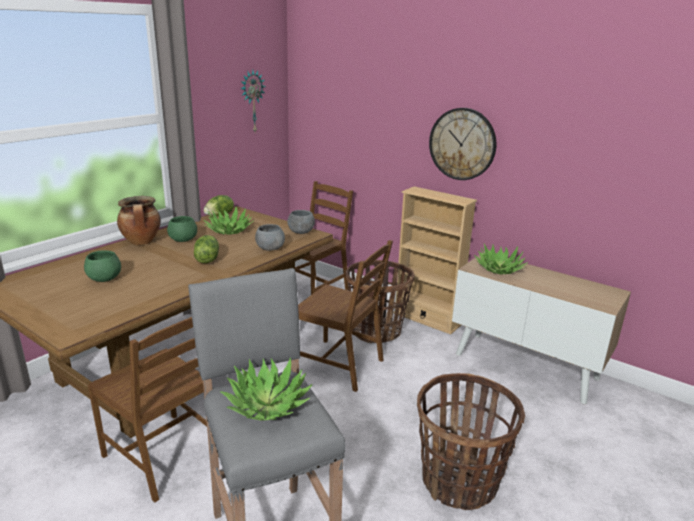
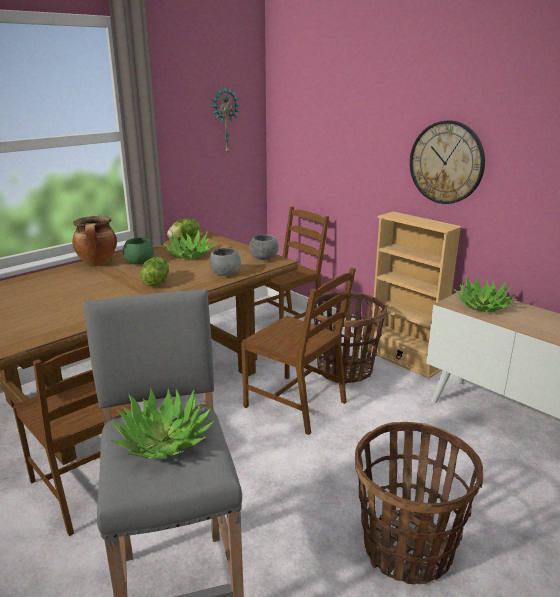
camera: 10 degrees right, 0 degrees up
green bowl [84,250,121,282] -> none

